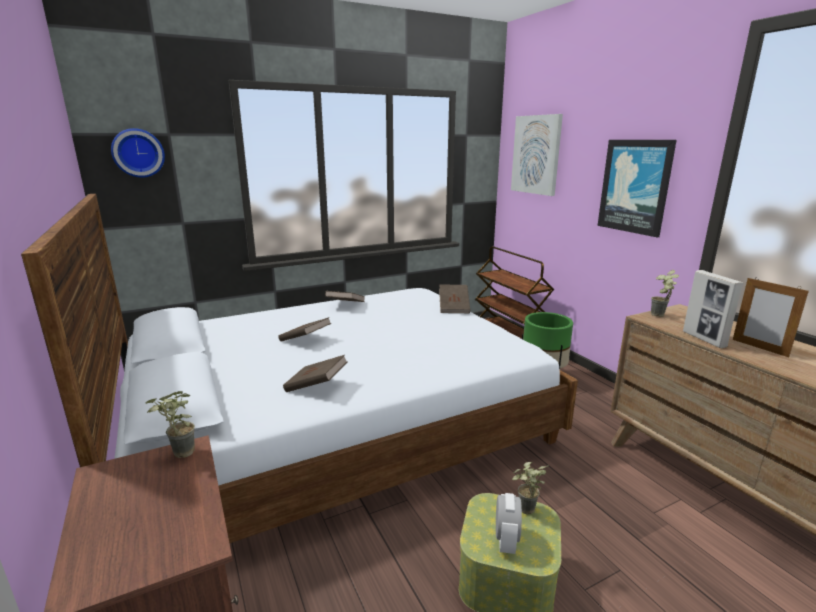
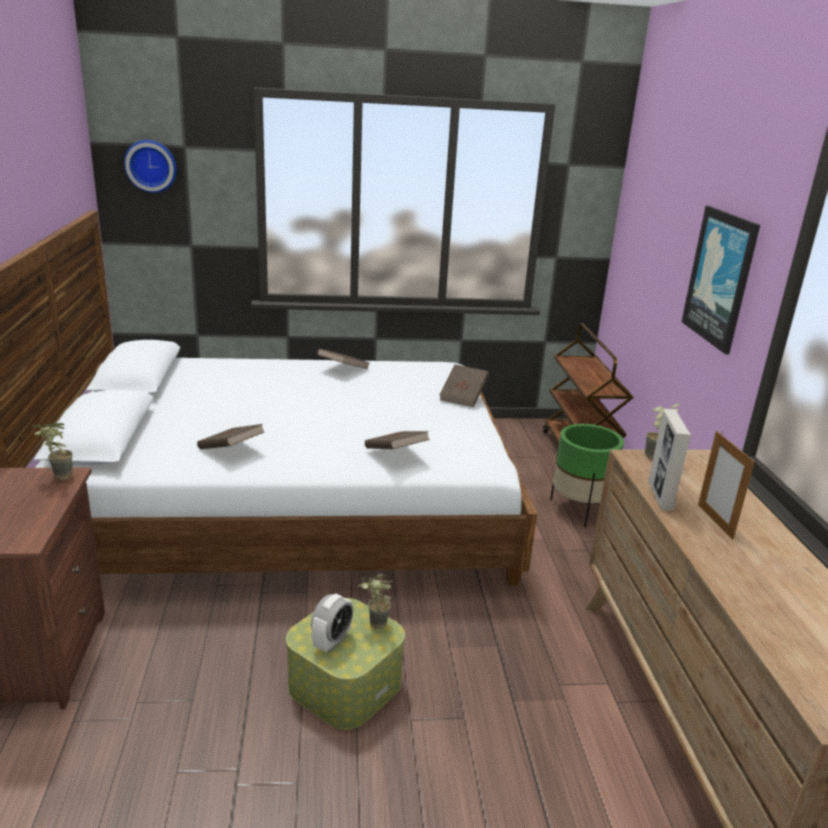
camera: 20 degrees right, 5 degrees up
brown book [279,317,332,341] -> brown book moved to [365,431,430,449]
picture [511,114,563,196] -> none

